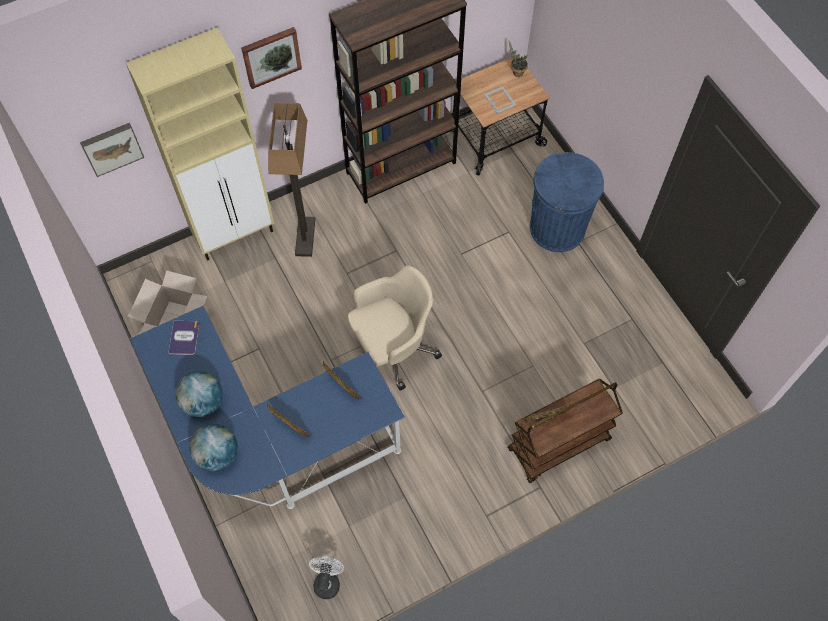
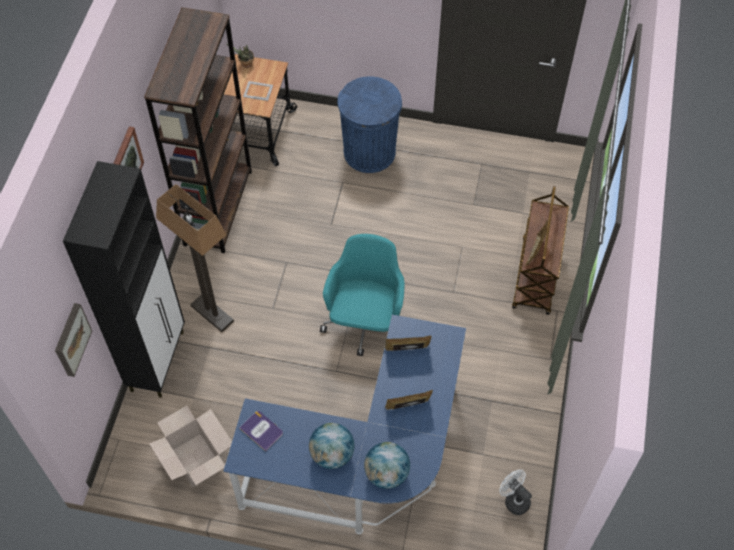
camera: 50 degrees left, 5 degrees down
beige cabinet [126,28,274,261] -> black cabinet [63,161,185,398]
beige office chair [348,266,442,391] -> turquoise office chair [320,234,405,356]

